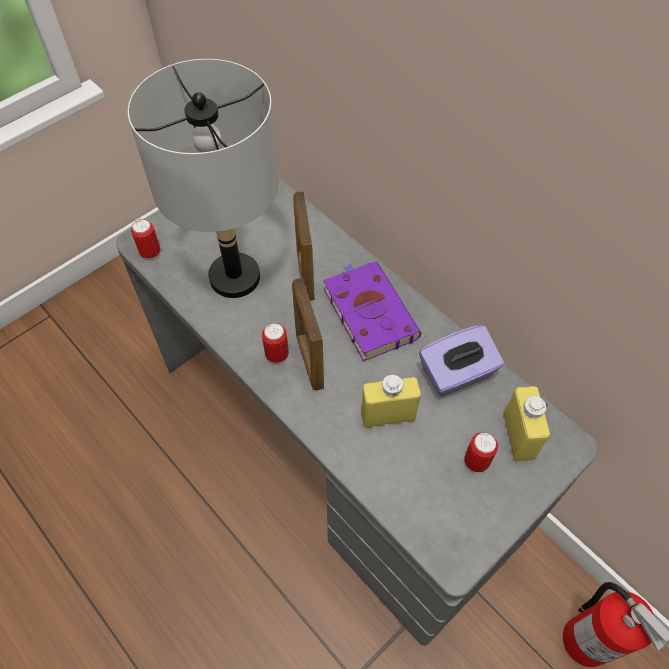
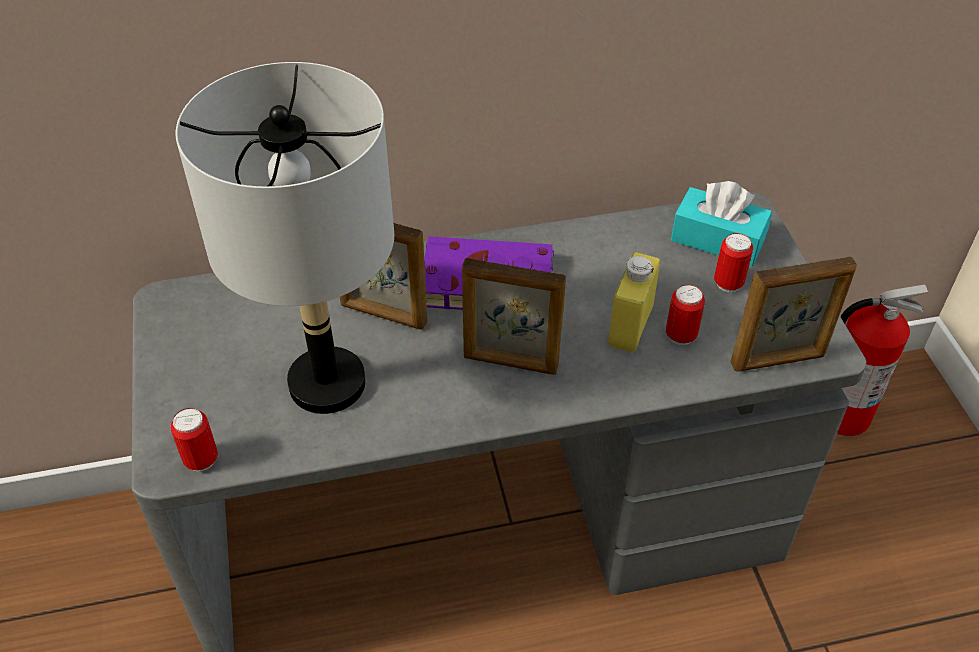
camera: 60 degrees left, 10 degrees down
can [262,323,289,363] -> can moved to [666,285,705,345]
purple tissue box [419,325,504,397] -> none
yellow bottle [503,386,550,461] -> turquoise tissue box [671,181,772,266]
none -> picture frame [731,257,857,372]

